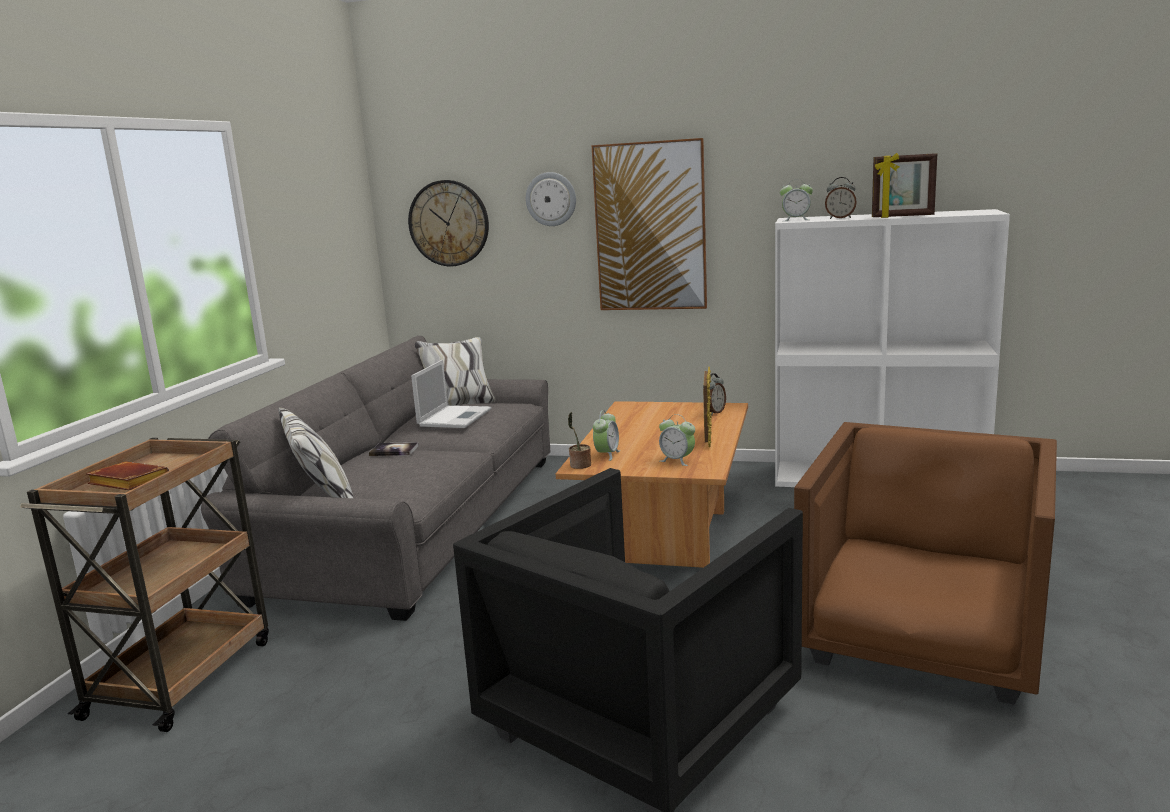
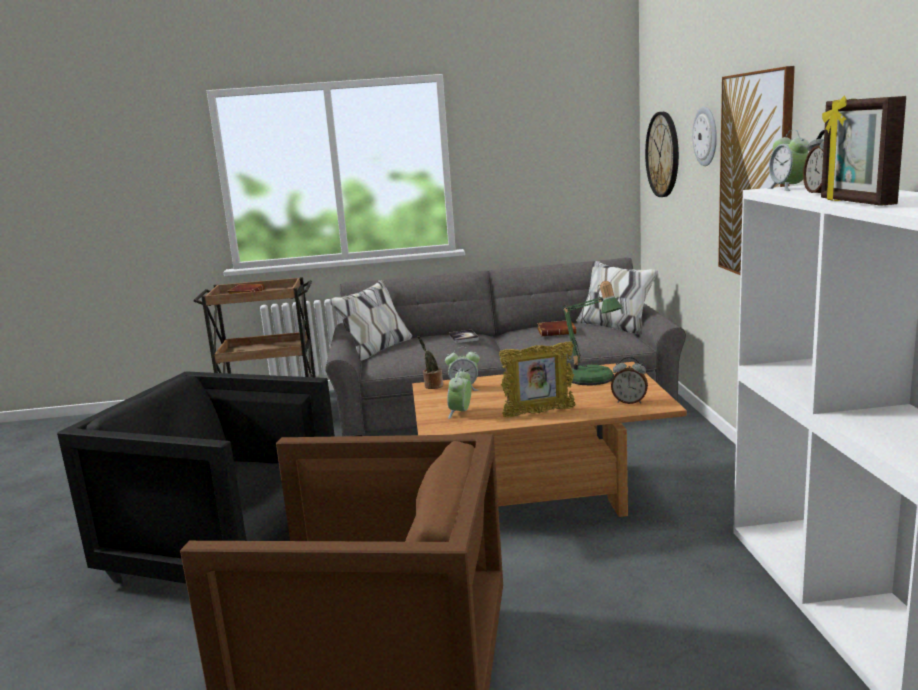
camera: 70 degrees right, 0 degrees up
laptop [411,360,491,428] -> brown book [537,321,576,336]
none -> table lamp [563,281,623,386]

